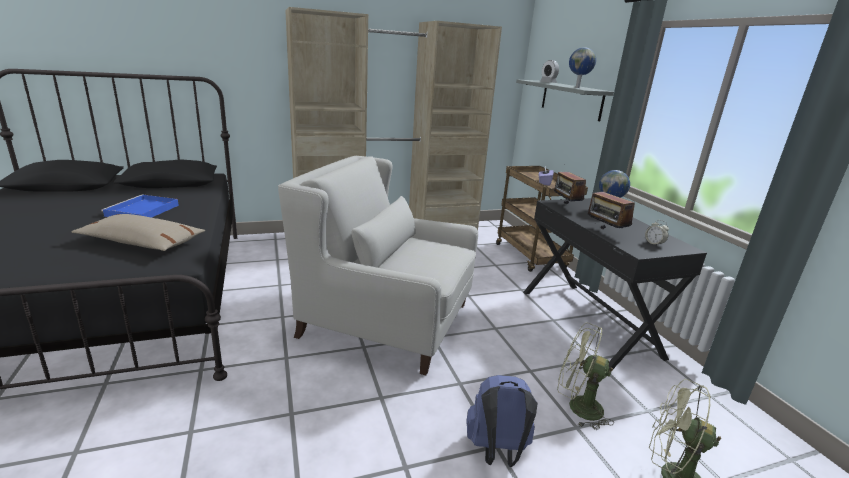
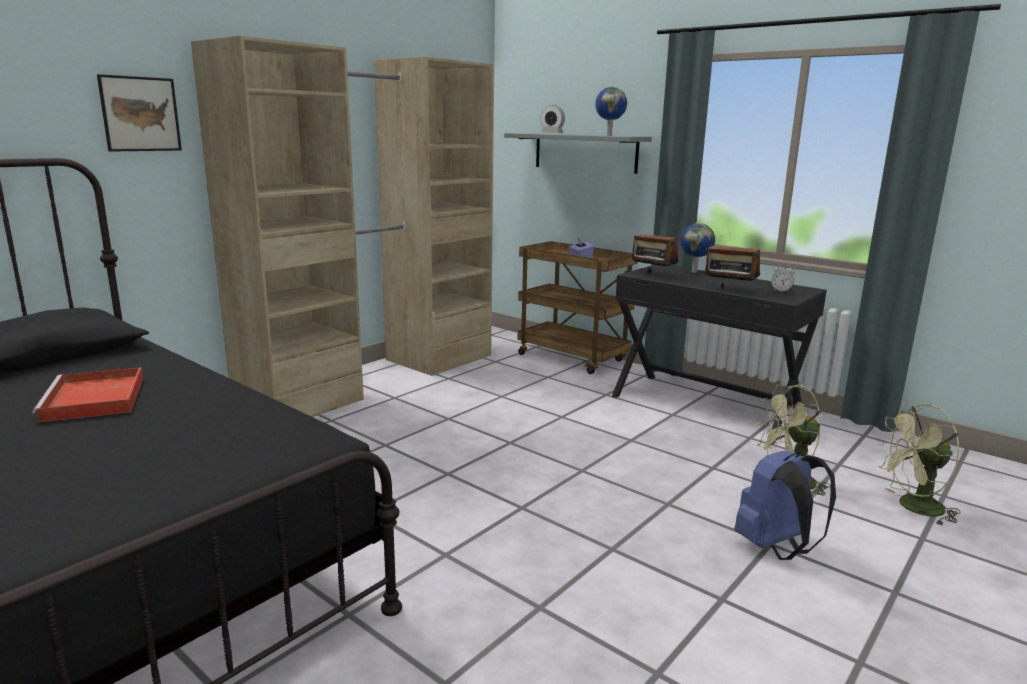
camera: 30 degrees left, 5 degrees down
beige pillow [72,214,205,251] -> none
blue tray [101,194,179,218] -> red tray [33,367,143,422]
white armchair [278,156,478,375] -> none
none -> picture [97,74,182,152]

